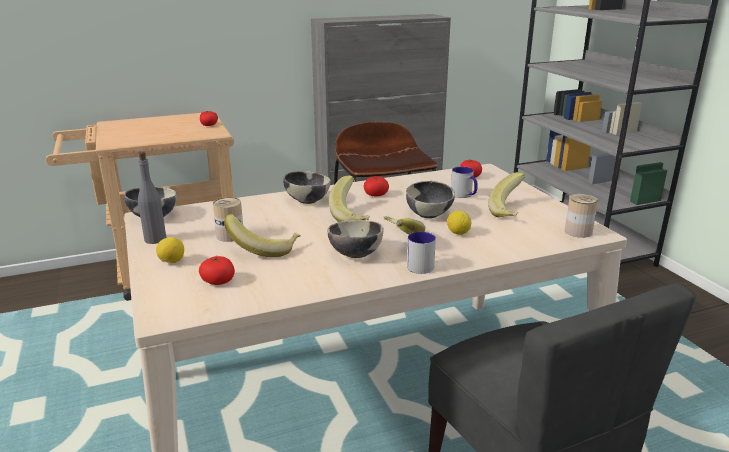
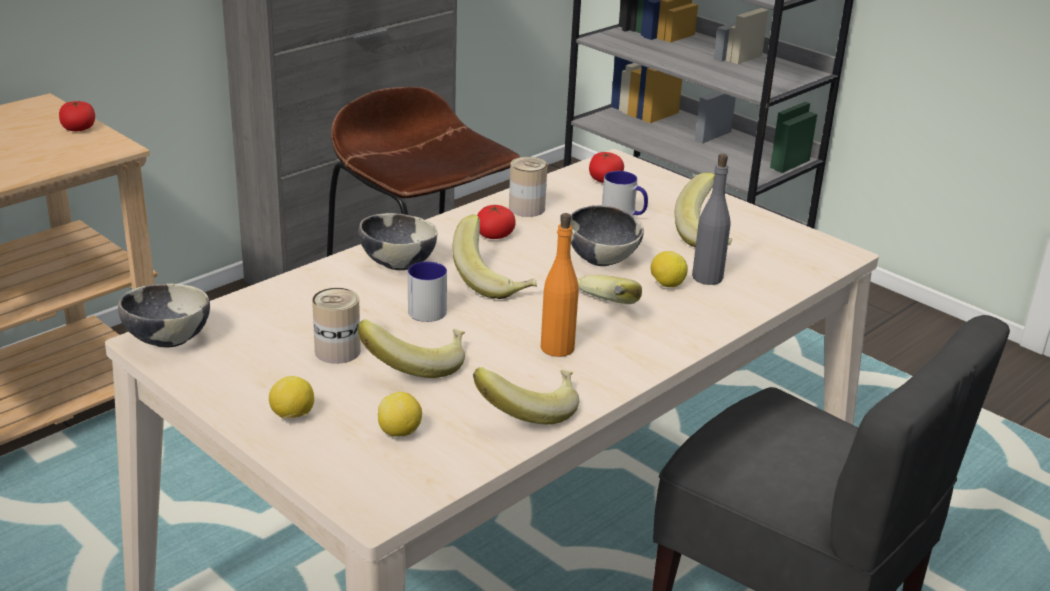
camera: 25 degrees left, 5 degrees up
grey bottle [138,151,166,244] -> grey bottle moved to [692,154,730,285]
tomato [199,256,235,285] -> lemon [378,392,422,437]
bowl [327,220,383,258] -> orange bottle [541,213,579,357]
mug [407,232,436,274] -> mug moved to [408,262,447,322]
can [565,194,598,238] -> can moved to [509,157,548,217]
none -> banana [473,367,579,425]

